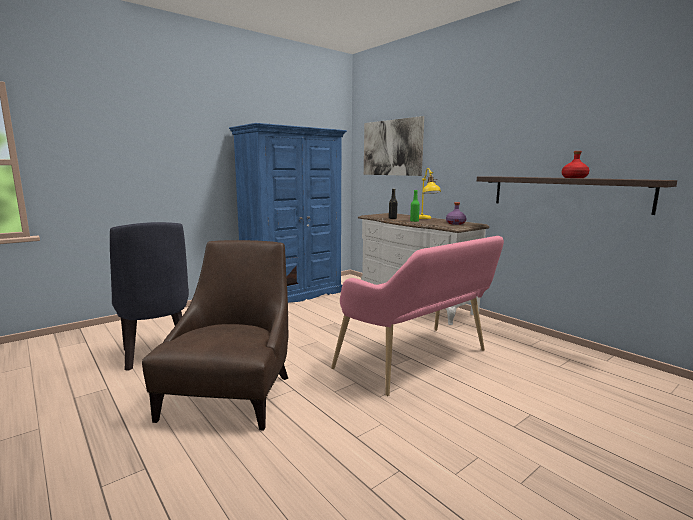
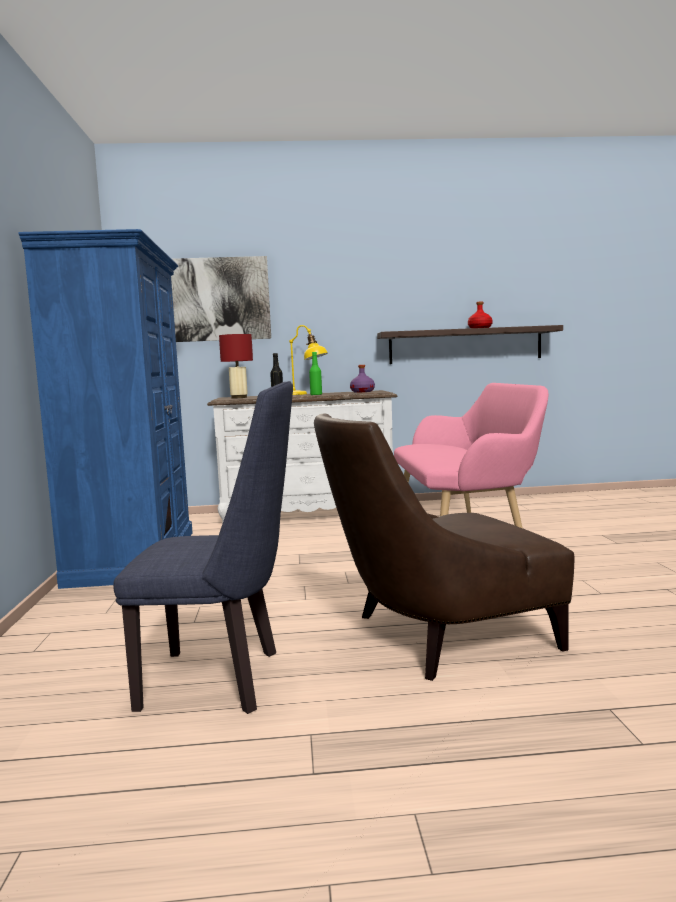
camera: 55 degrees left, 5 degrees down
brown armchair [142,240,289,431] -> brown armchair turned 60 degrees counterclockwise [314,413,574,681]
none -> red table lamp [219,334,253,398]

